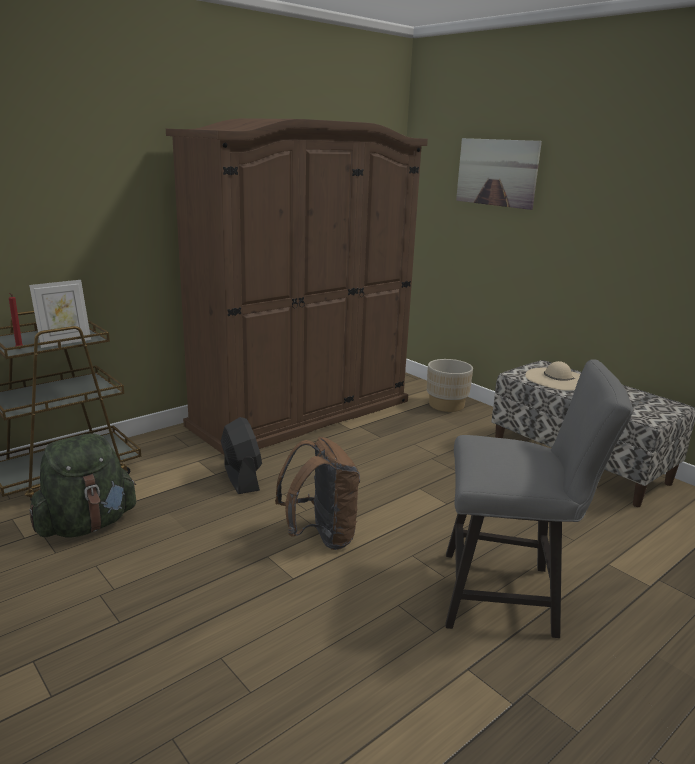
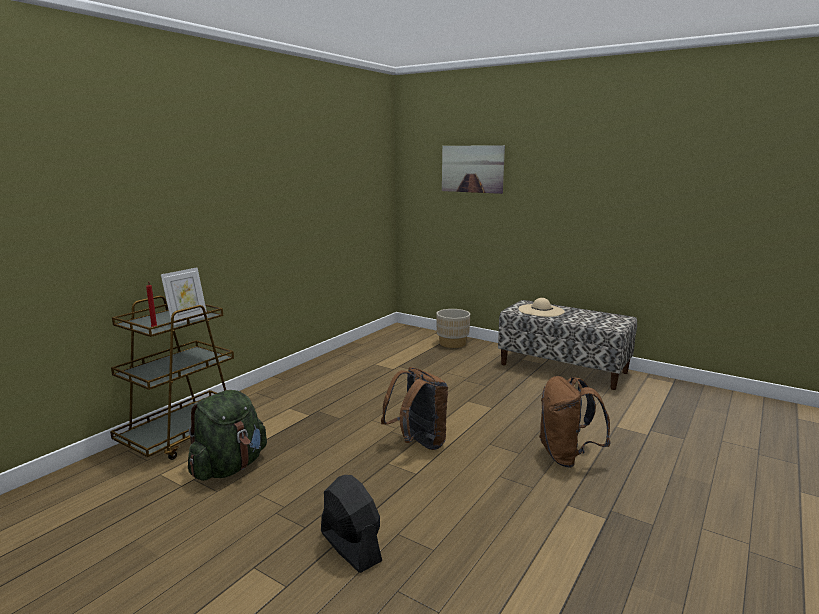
camera: 15 degrees left, 5 degrees down
brown wardrobe [166,118,428,455] -> none
black fan [221,417,262,494] -> black fan moved to [321,475,382,573]
grey chair [446,360,633,638] -> brown backpack [539,376,611,468]

